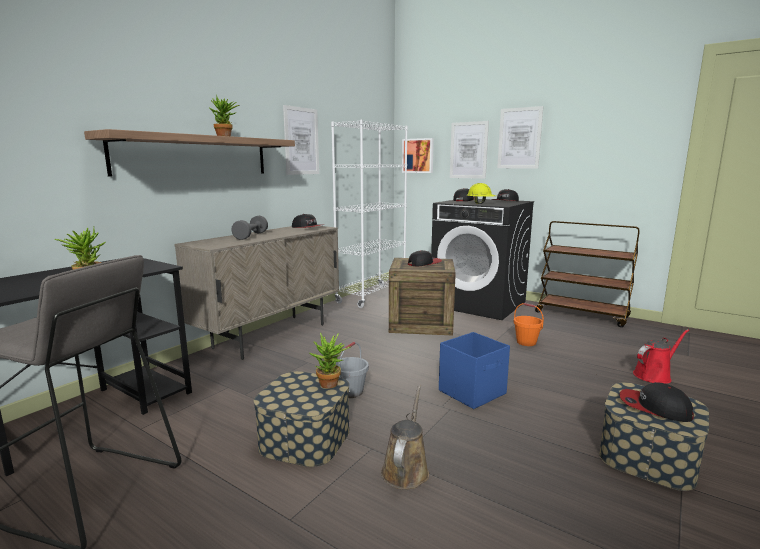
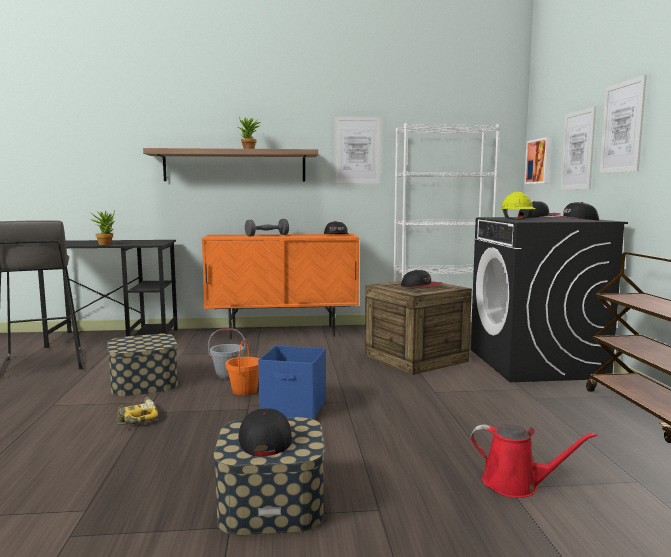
camera: 50 degrees right, 5 degrees down
beige cabinet [174,226,339,360] -> orange cabinet [202,234,359,339]
potted plant [310,333,350,389] -> none
brown watering can [381,385,429,489] -> power drill [117,397,158,425]
orange bucket [513,303,544,346] -> orange bucket moved to [226,339,260,396]

